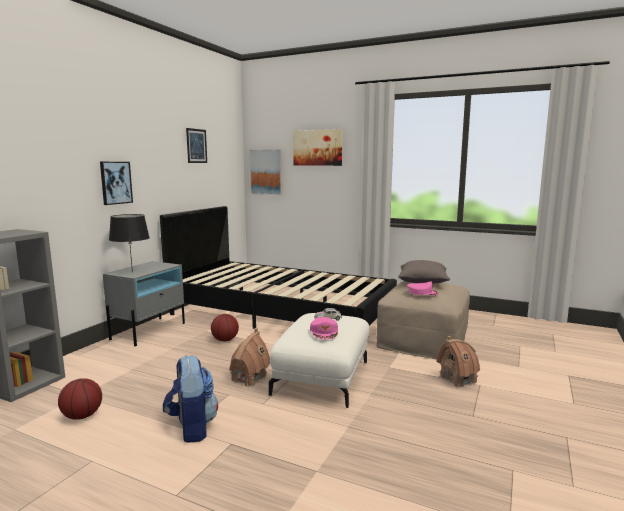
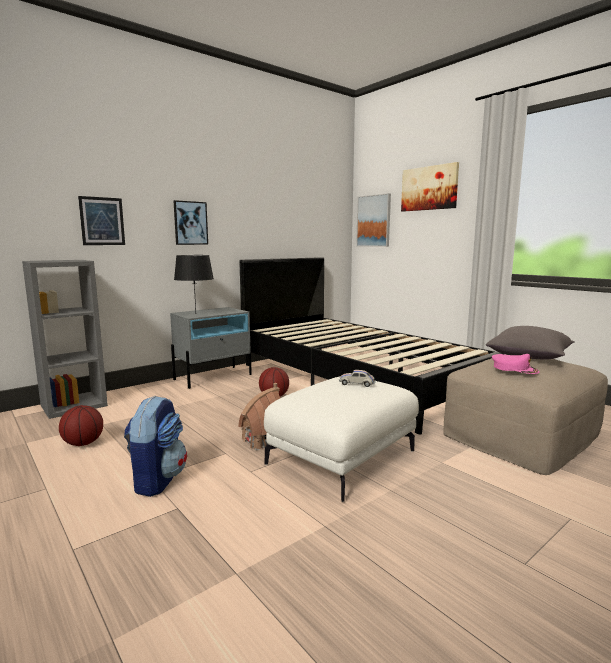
camera: 25 degrees right, 0 degrees up
picture [186,128,207,163] -> picture moved to [78,196,125,245]
pink cap [310,317,338,339] -> none
toy house [437,336,480,389] -> none

